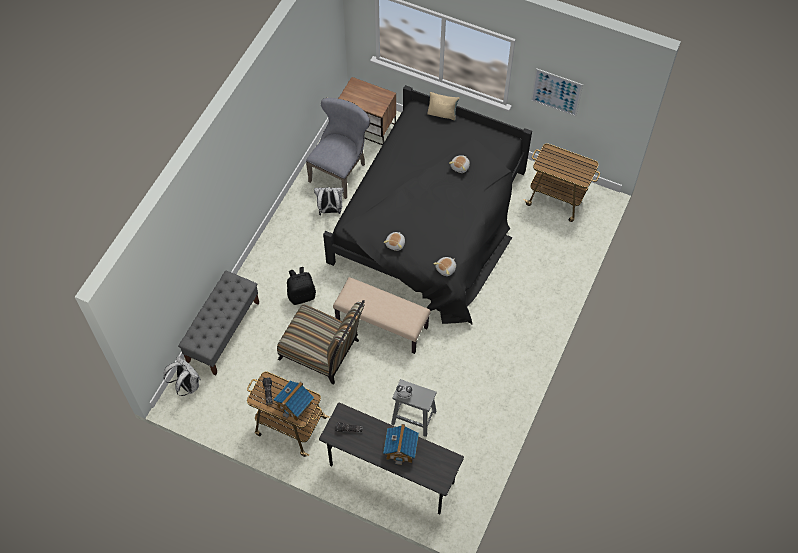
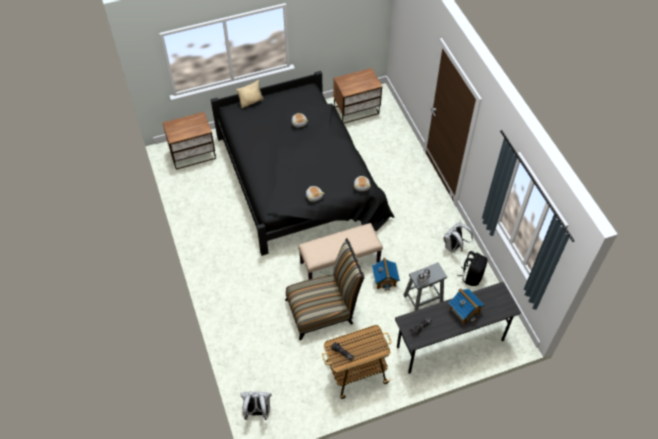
camera: 45 degrees left, 5 degrees down
grey bench [178,271,259,375] -> none
toy house [273,381,314,421] -> toy house moved to [372,258,400,291]
black backpack [287,267,316,305] -> black backpack moved to [457,251,488,286]
grey chair [306,98,370,199] -> none
white backpack [314,187,344,215] -> white backpack moved to [444,221,473,254]
cart [524,143,600,222] -> nightstand [333,68,382,123]
picture [531,68,583,117] -> none

